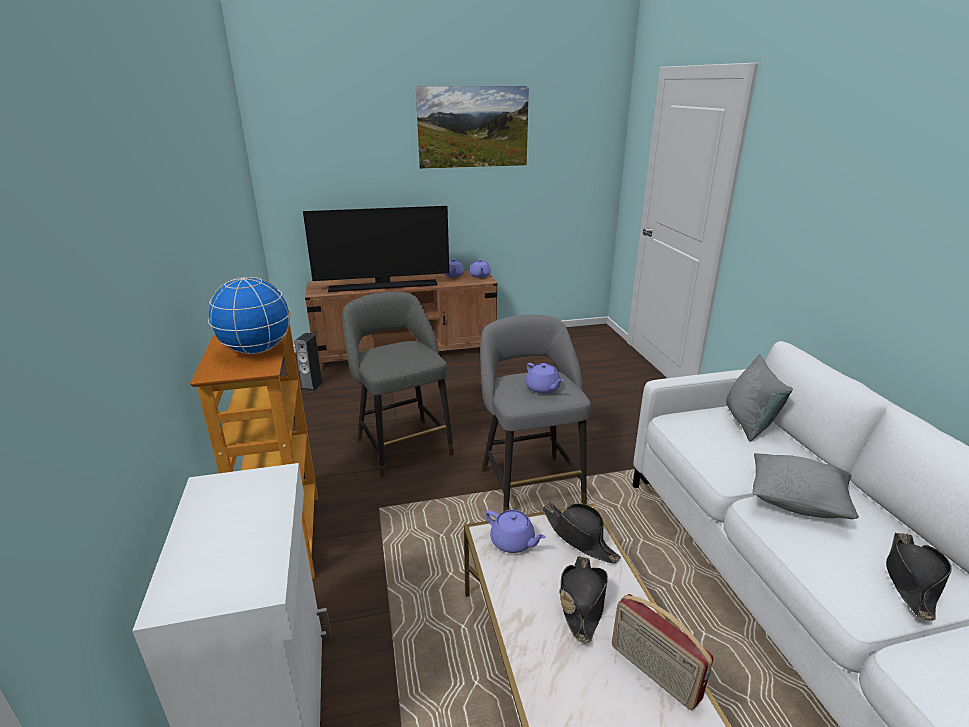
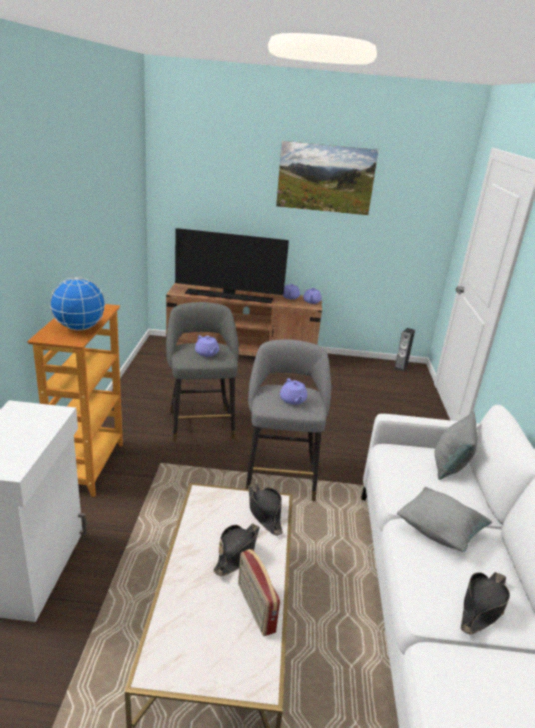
camera: 15 degrees right, 0 degrees up
speaker [294,333,323,392] -> speaker moved to [394,328,415,371]
purple teapot [485,510,546,553] -> purple teapot moved to [195,336,219,357]

